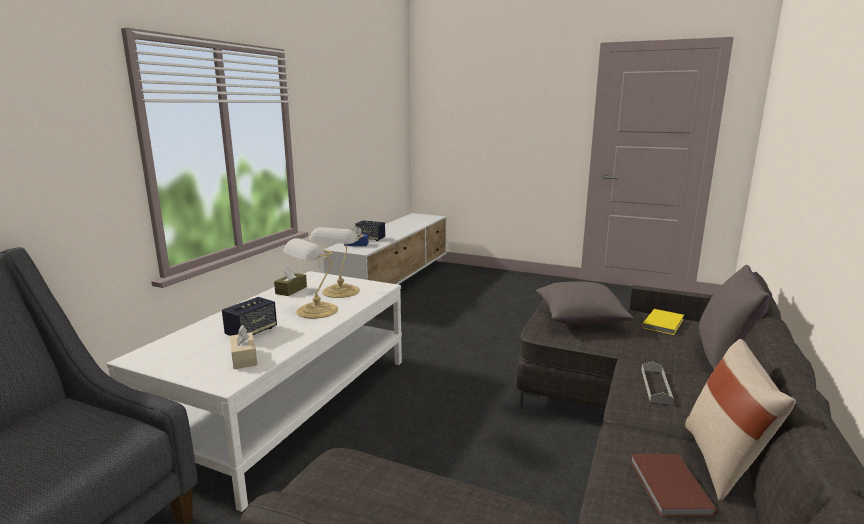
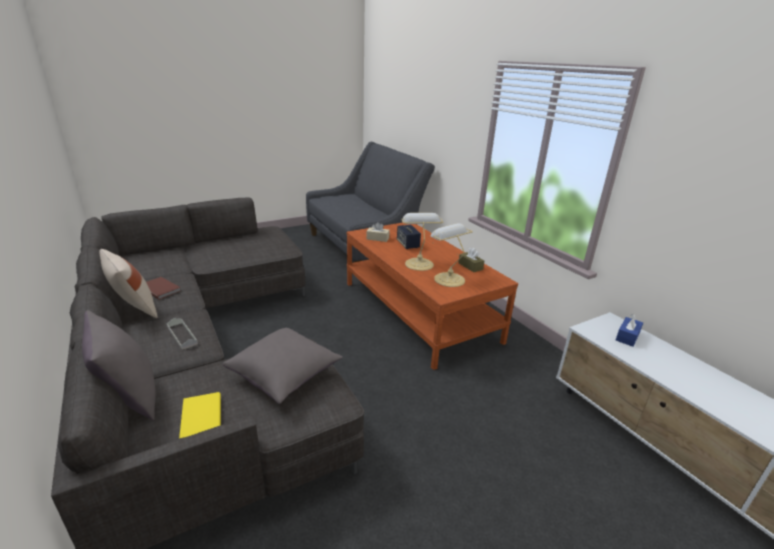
camera: 125 degrees right, 10 degrees up
white coffee table [107,271,402,512] -> brown coffee table [346,222,518,370]
speaker [355,220,385,241] -> none

